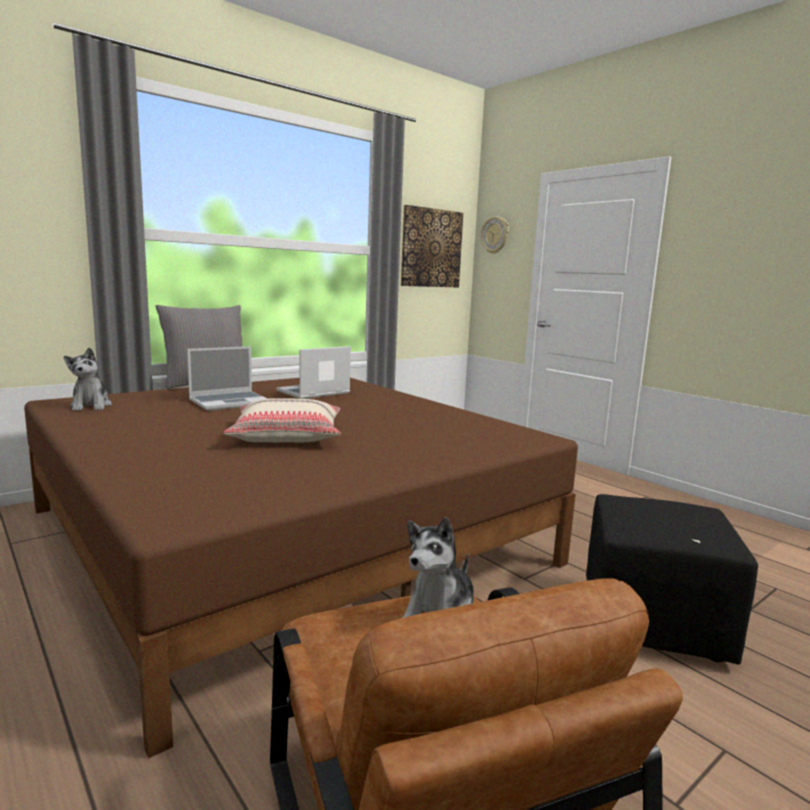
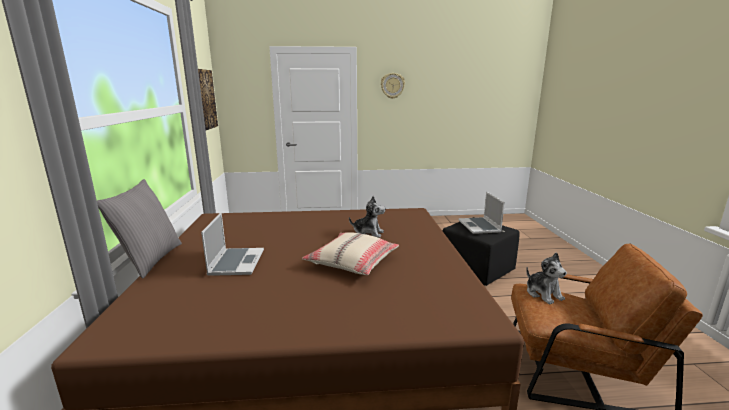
camera: 55 degrees left, 5 degrees up
plush toy [64,348,112,411] -> plush toy moved to [349,196,386,238]
laptop [276,346,351,399] -> laptop moved to [458,192,505,234]
wall clock [481,216,509,254] -> wall clock moved to [381,73,405,99]

